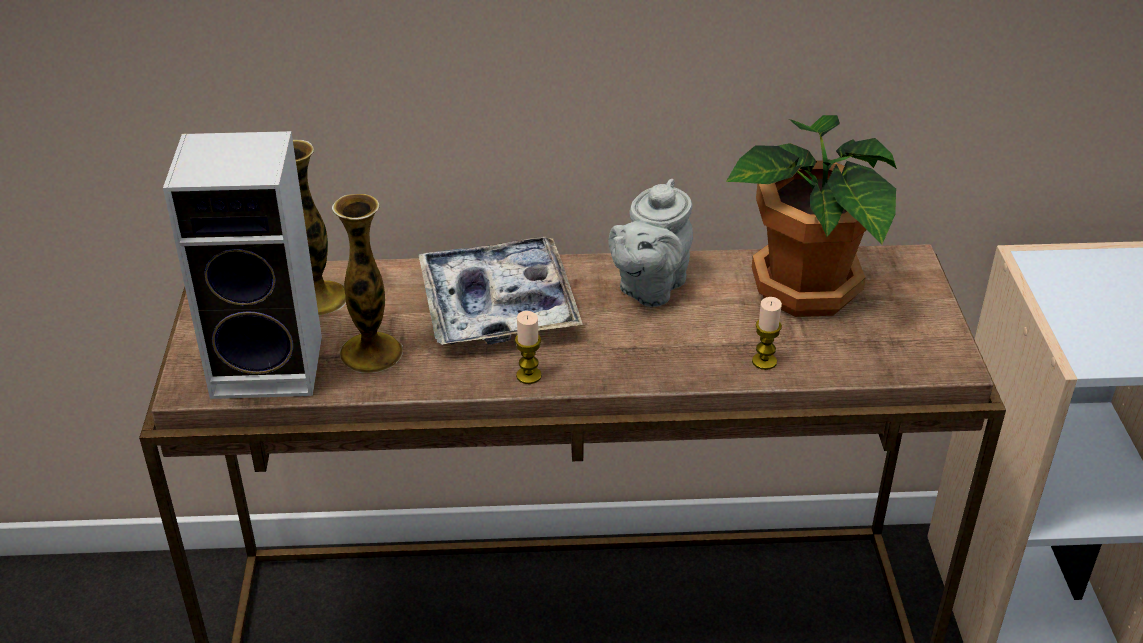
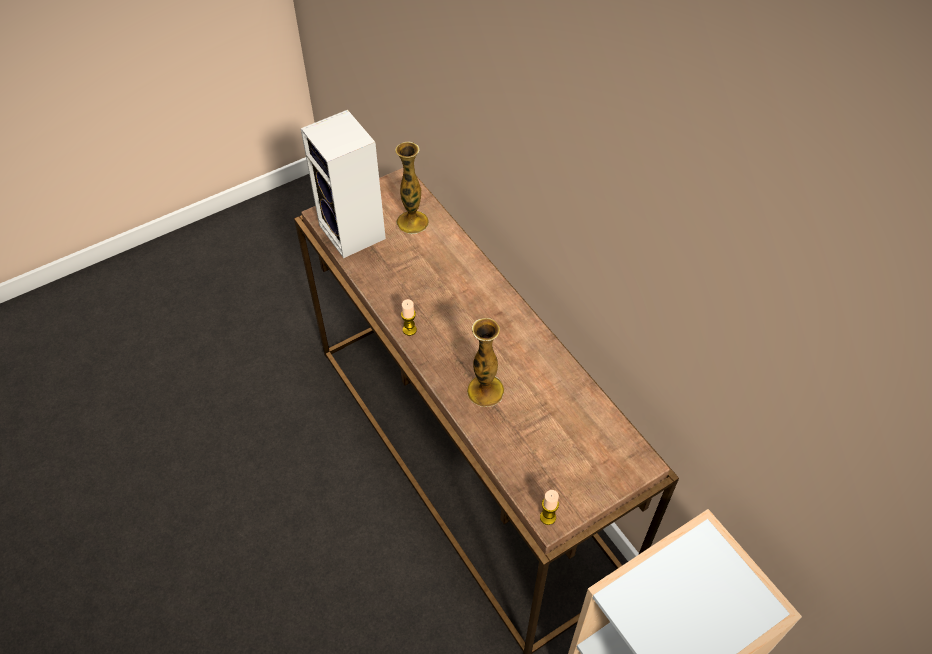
camera: 60 degrees right, 15 degrees up
vase [332,194,403,373] -> vase moved to [467,318,504,407]
tray [418,237,583,345] -> none
grey teapot [609,179,693,307] -> none
potted plant [726,115,897,317] -> none
candle [752,297,782,370] -> candle moved to [540,490,559,525]

